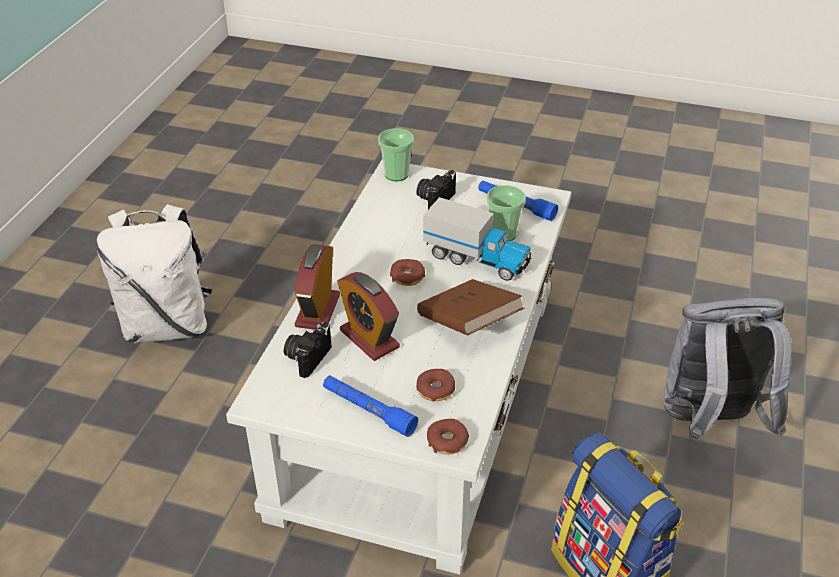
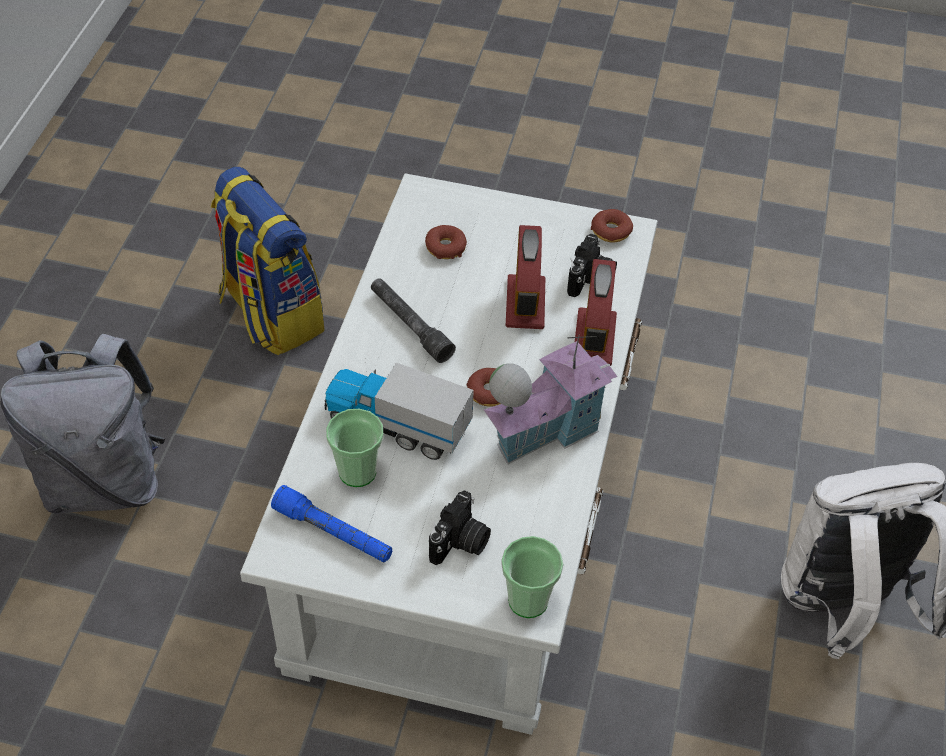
camera: 175 degrees right, 10 degrees up
blue flashlight [323,376,418,437] -> none
alarm clock [338,272,400,361] -> alarm clock turned 45 degrees clockwise [506,225,545,329]
brown book [417,279,525,335] -> grey flashlight [371,278,456,363]
donut [427,419,469,454] -> donut moved to [591,209,633,242]
none -> toy house [484,335,618,464]

